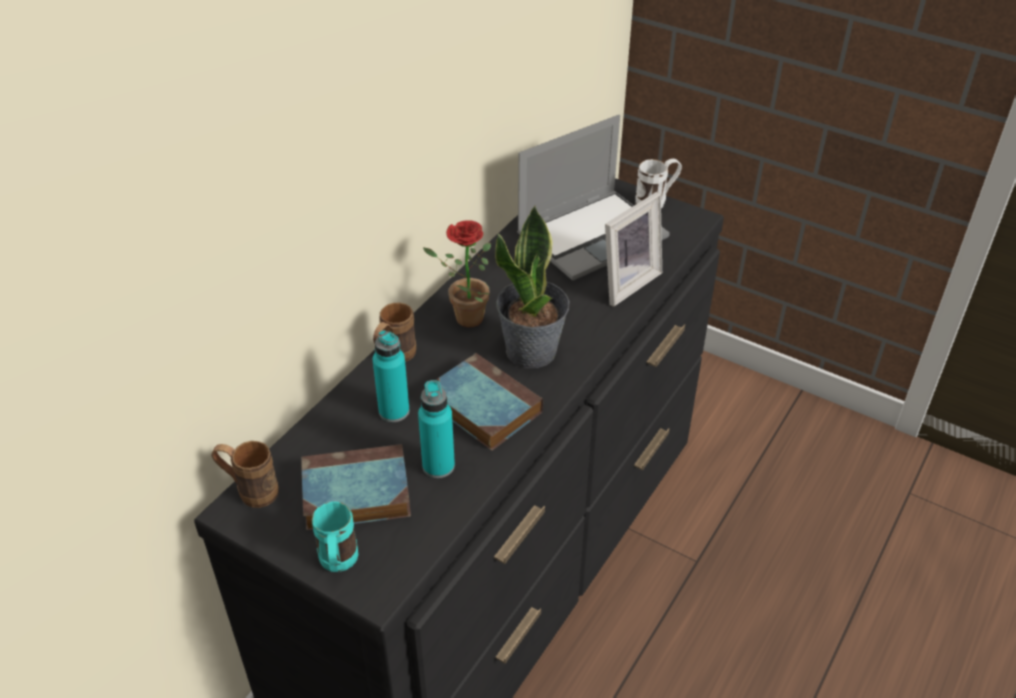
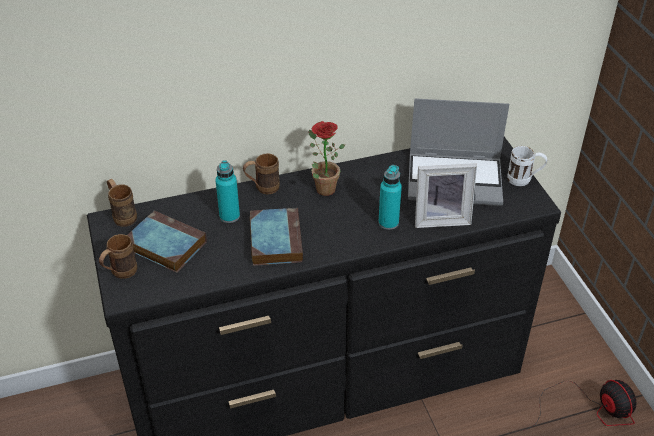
camera: 40 degrees right, 0 degrees up
turquoise mug [311,501,358,572] -> brown mug [99,234,137,279]
turquoise bottle [418,380,455,478] -> turquoise bottle moved to [378,165,402,230]
potted plant [495,206,569,368] -> none
none -> fan [524,380,636,431]

